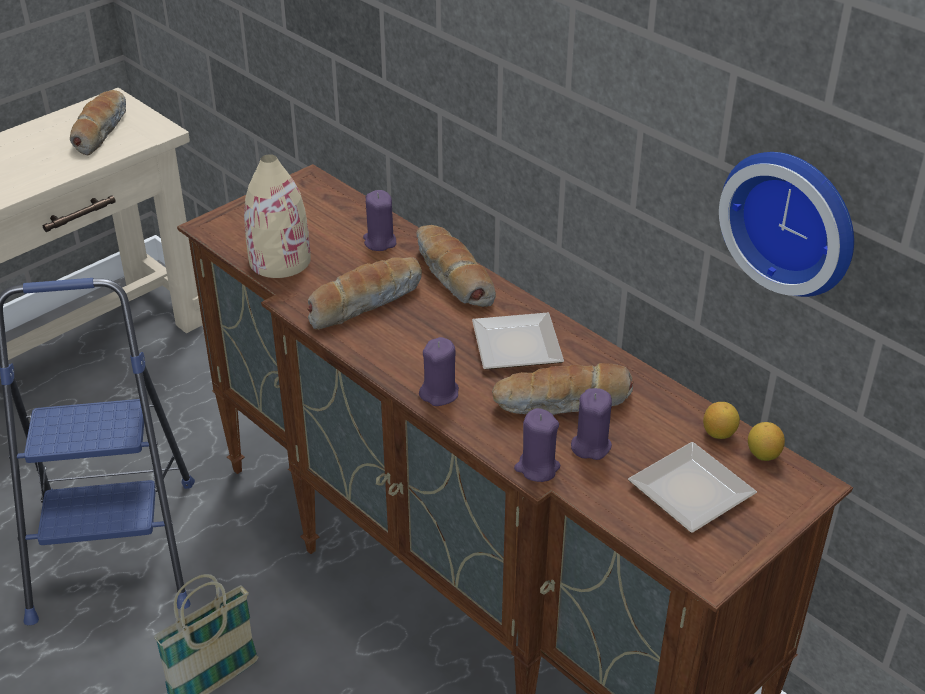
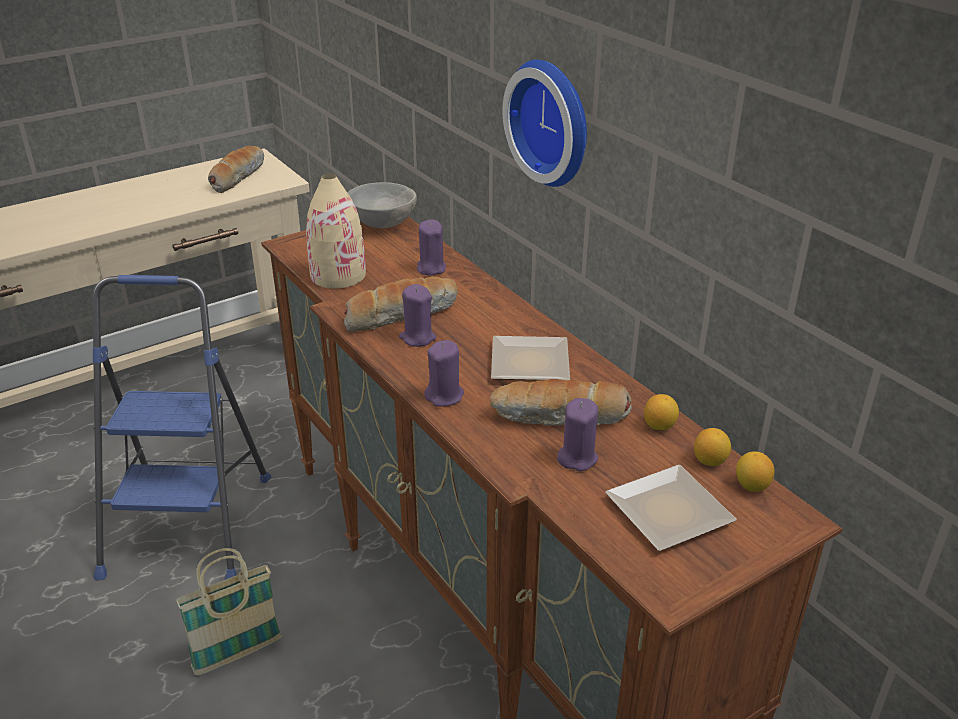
camera: 10 degrees right, 5 degrees down
bread [416,225,496,307] -> none
purple candle [514,408,560,482] -> purple candle moved to [399,284,436,347]
wall clock [719,152,854,297] -> wall clock moved to [503,60,587,187]
none -> grey bowl [347,182,417,228]
none -> lemon [644,394,679,430]

